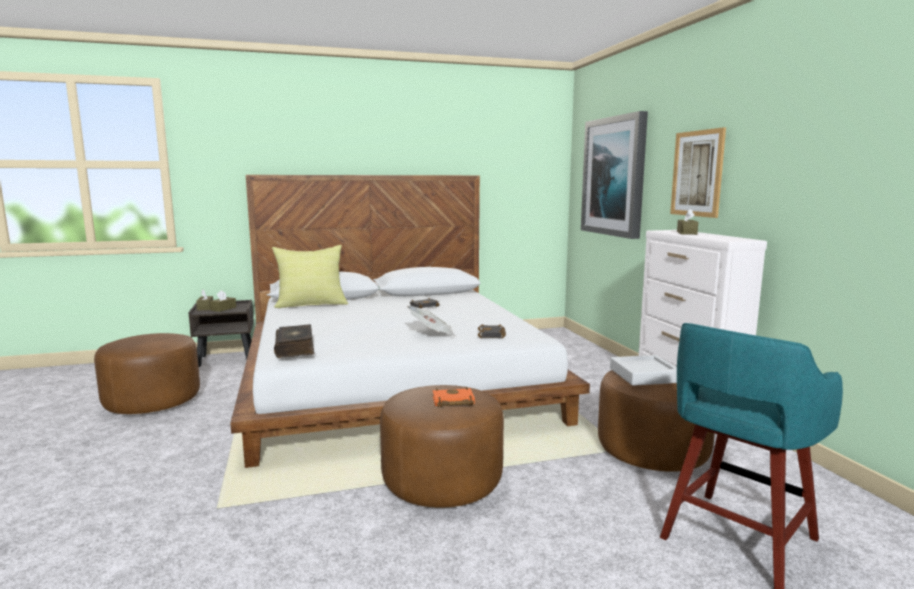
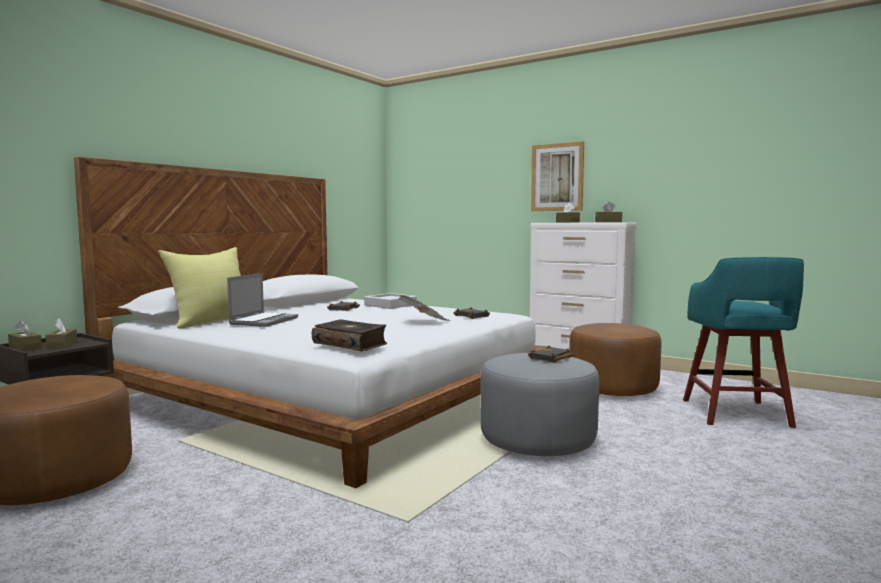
camera: 40 degrees left, 5 degrees down
brown ottoman [380,385,504,508] -> grey ottoman [480,353,599,456]
orange book [433,387,475,407] -> black book [528,345,574,363]
picture [581,111,648,239] -> none
grey tray [610,355,677,386] -> grey tray moved to [364,293,417,309]
none -> laptop [227,273,298,327]
none -> brown tissue box [595,202,622,222]

